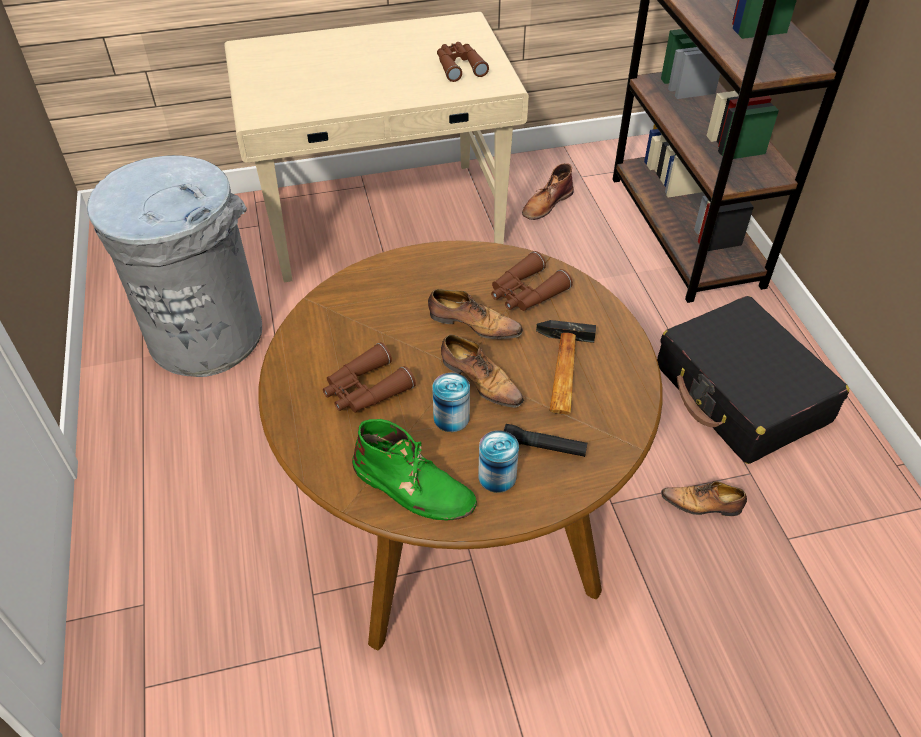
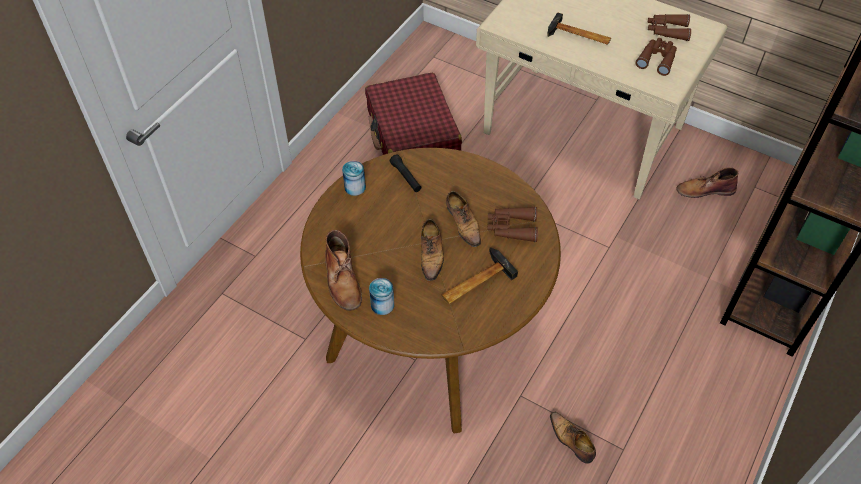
camera: 45 degrees right, 5 degrees up
grey trash can [87,155,262,377] -> red suitcase [365,73,462,155]
brown binoculars [323,342,416,413] -> brown binoculars moved to [648,14,691,41]
green boot [352,419,477,521] -> brown boot [325,230,362,311]
can [432,373,470,432] -> can moved to [342,161,366,196]
black flashlight [504,424,587,457] -> black flashlight moved to [390,154,421,192]
black suitcase [657,296,849,464] -> none
none -> hammer [547,12,611,45]

